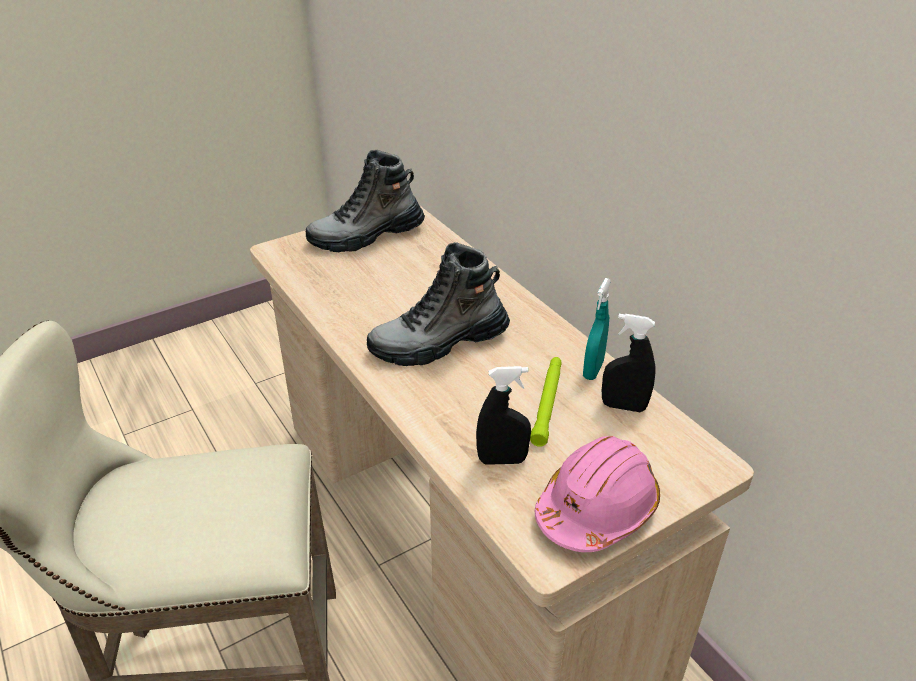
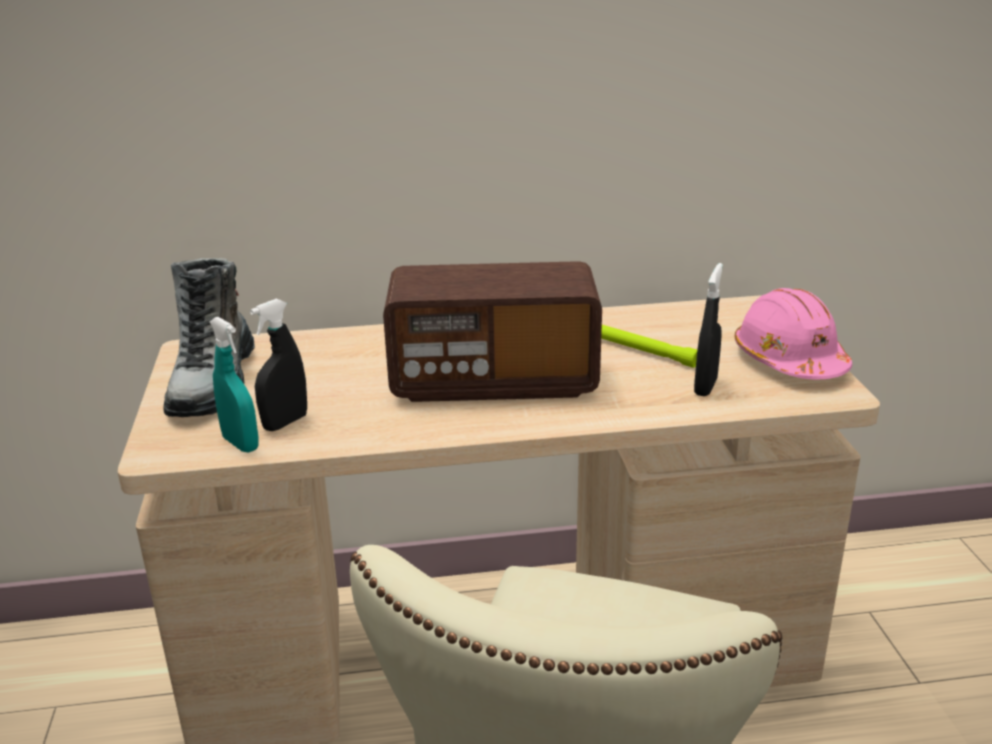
camera: 65 degrees left, 10 degrees down
boot [367,242,510,366] -> radio [383,261,602,402]
turquoise spray bottle [583,278,611,380] -> turquoise spray bottle moved to [210,317,258,452]
black spray bottle [602,314,655,412] -> black spray bottle moved to [250,299,307,431]

